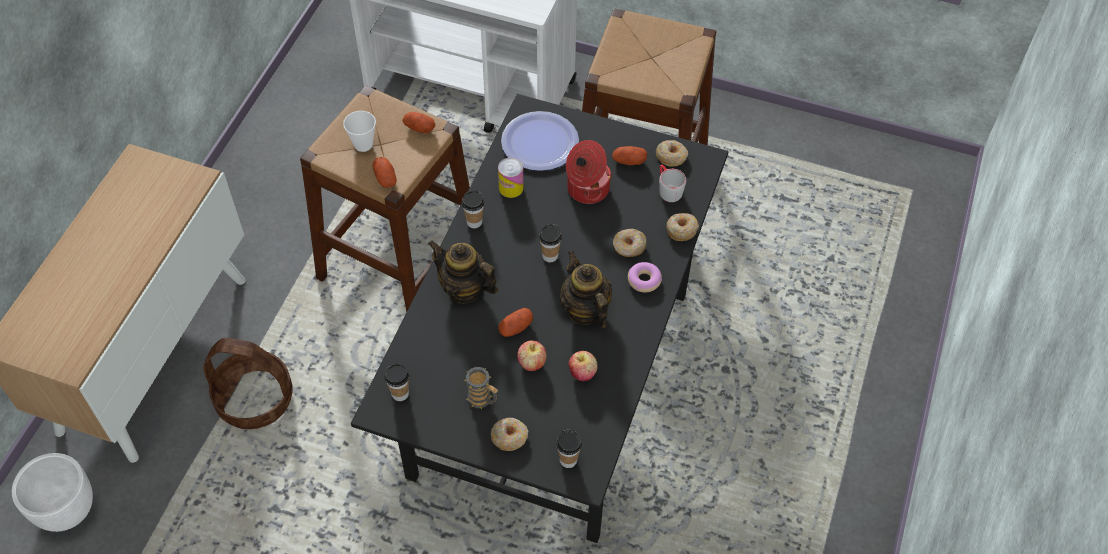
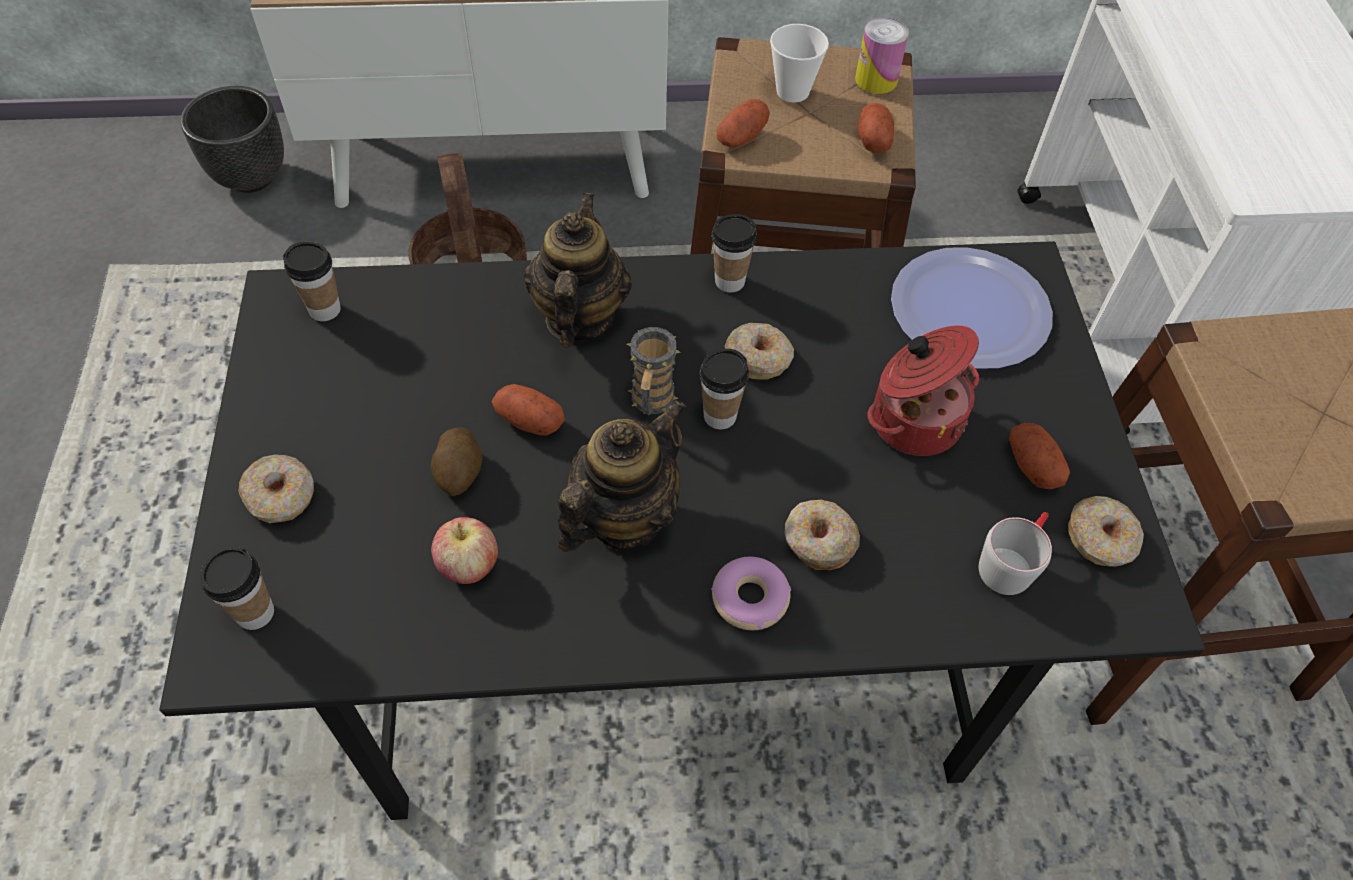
camera: 65 degrees right, 0 degrees up
white planter [12,453,93,532] -> black planter [181,86,284,193]
mug [464,366,498,409] -> mug moved to [627,327,680,415]
can [498,157,524,198] -> can moved to [855,17,909,94]
apple [517,341,547,371] -> potato [431,427,482,496]
donut [666,213,699,241] -> donut moved to [725,323,794,380]

